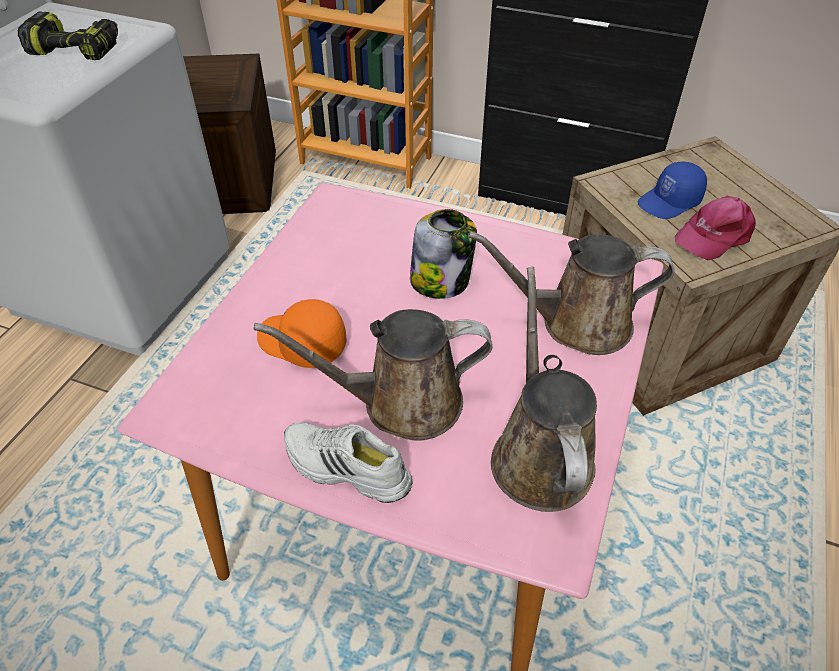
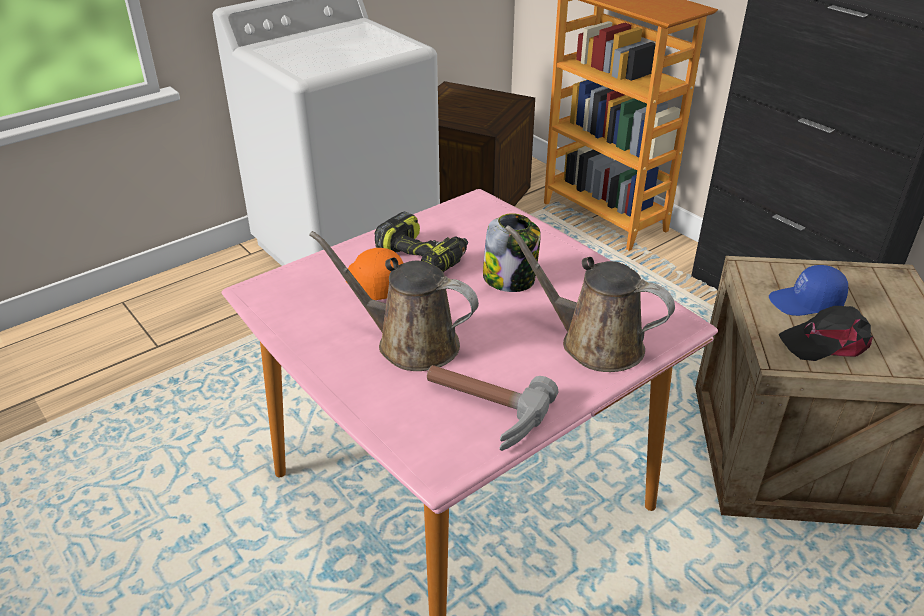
camera: 30 degrees right, 10 degrees down
power drill [18,11,118,60] -> power drill moved to [374,212,468,272]
white shoe [284,422,413,503] -> none
brown watering can [491,267,597,512] -> hammer [427,365,558,451]
pink cap [675,196,756,260] -> black cap [778,306,873,361]

